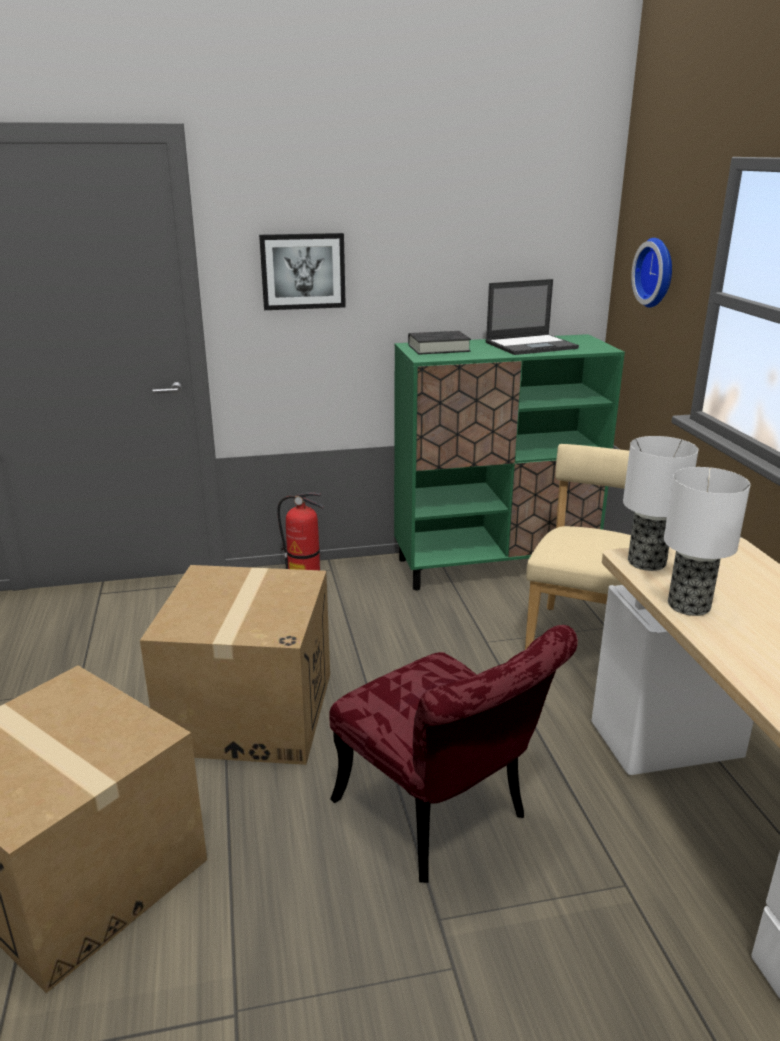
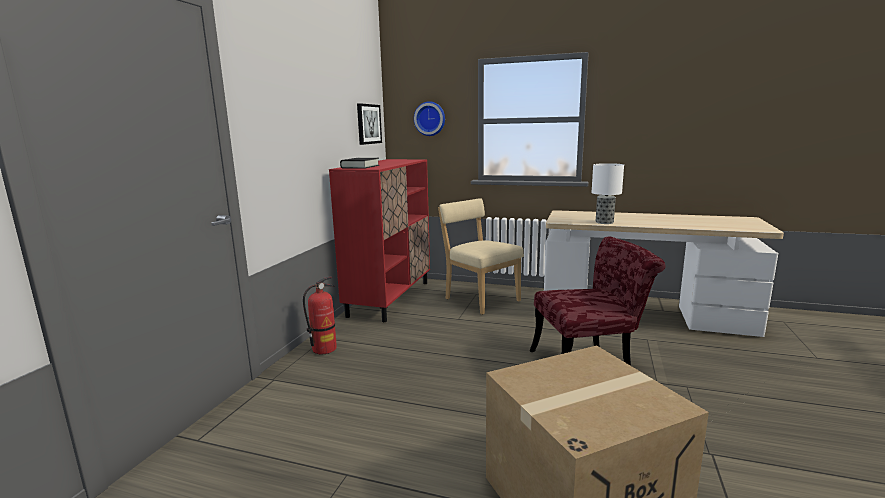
camera: 60 degrees left, 10 degrees down
cardboard box [140,565,330,765] -> none
picture [259,233,346,310] -> picture moved to [357,103,382,145]
green cabinet [394,334,625,590] -> red cabinet [329,159,430,322]
laptop [486,279,579,355] -> none
table lamp [623,436,698,571] -> none

